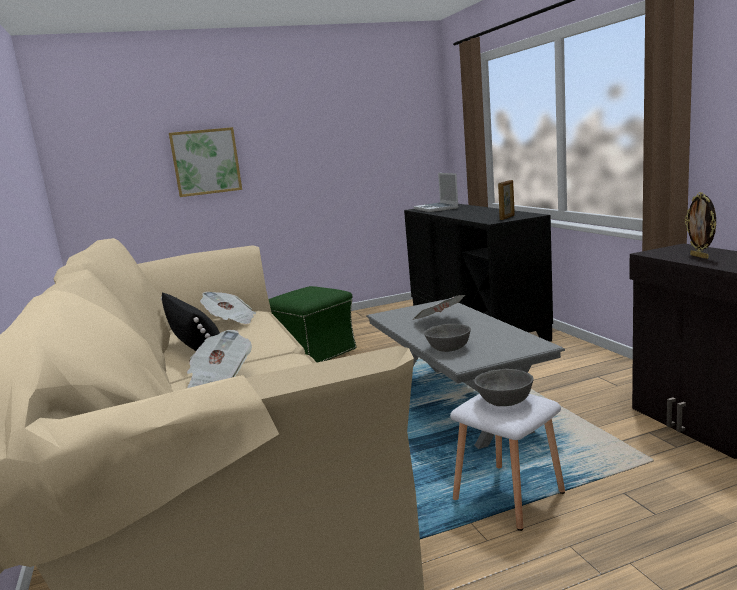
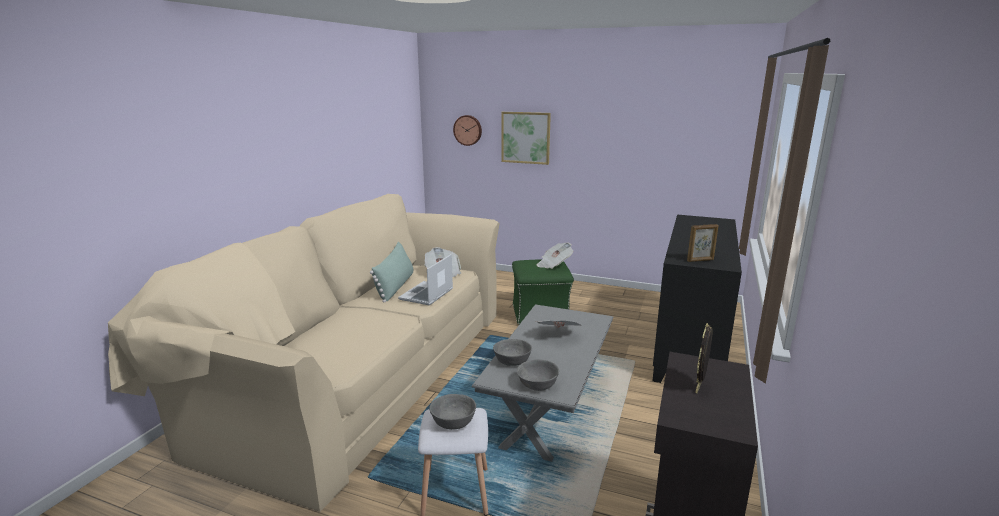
camera: 40 degrees right, 5 degrees up
black pillow [161,293,220,351] -> green pillow [370,242,413,302]
newspaper [187,330,252,388] -> newspaper moved to [537,243,573,269]
laptop [413,173,459,212] -> laptop moved to [398,254,453,306]
none -> wall clock [453,115,482,146]
none -> grey bowl [517,360,559,391]

